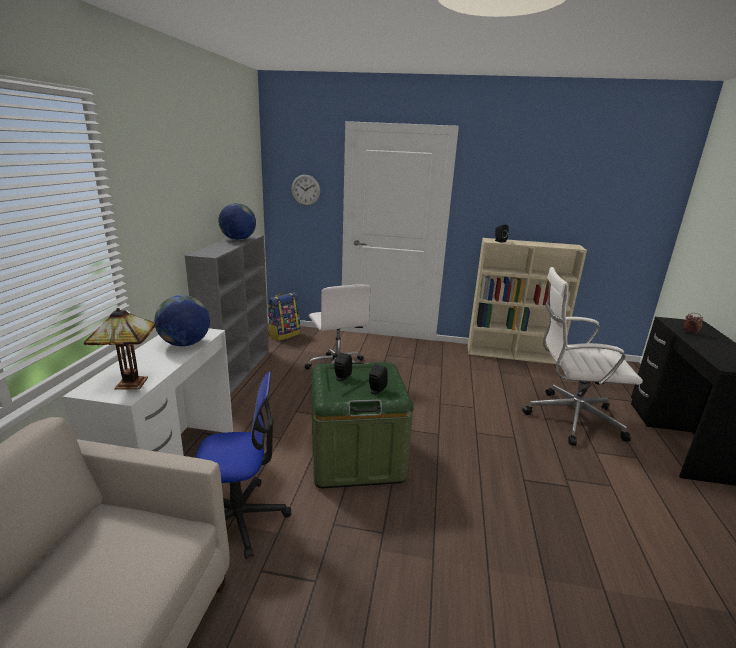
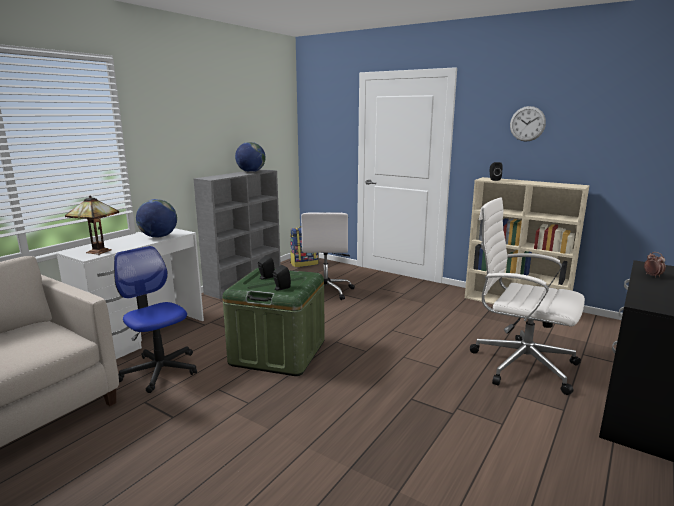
camera: 25 degrees right, 5 degrees down
office chair [195,371,291,559] -> office chair turned 150 degrees counterclockwise [114,246,197,393]
wall clock [291,175,320,206] -> wall clock moved to [510,106,546,142]

